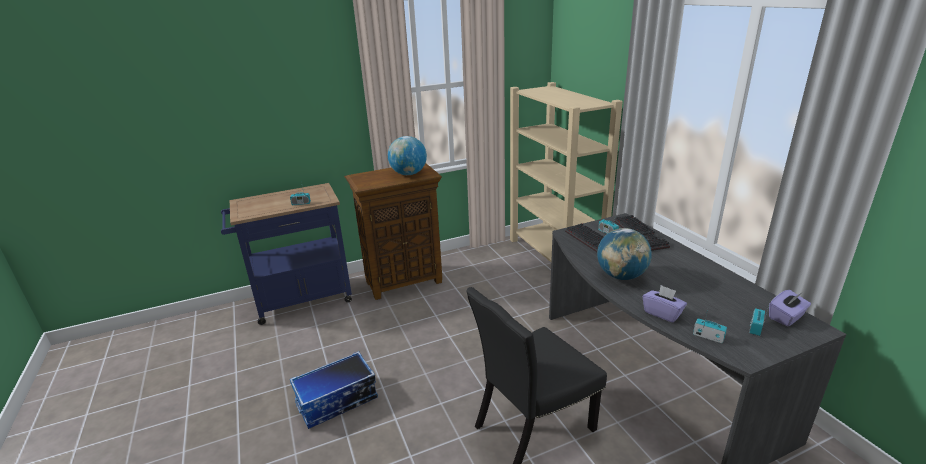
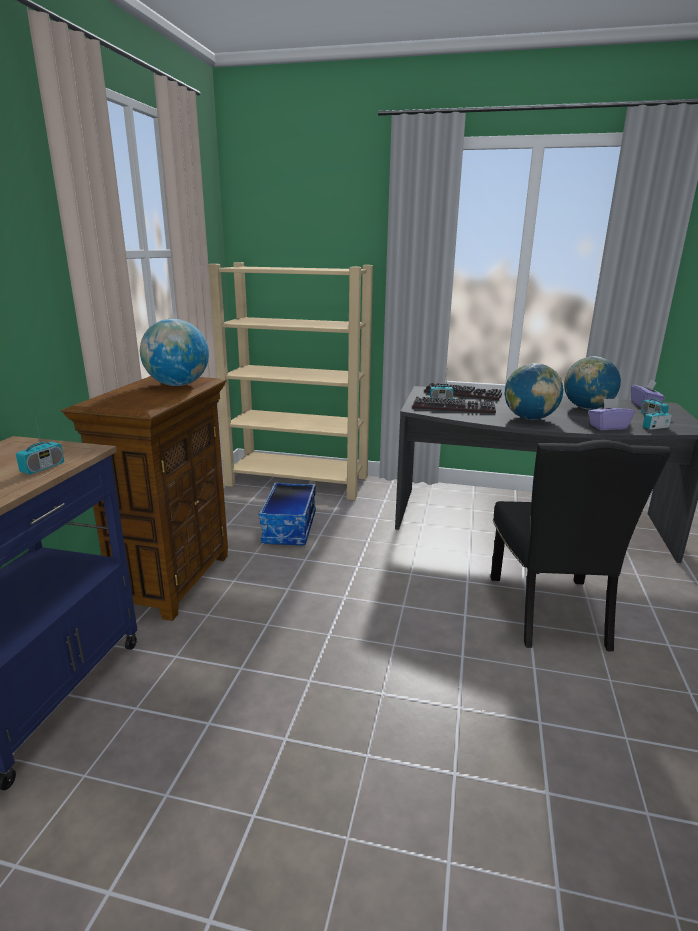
camera: 55 degrees left, 5 degrees down
storage box [290,351,378,429] -> storage box moved to [259,482,316,546]
none -> globe [564,356,621,409]

